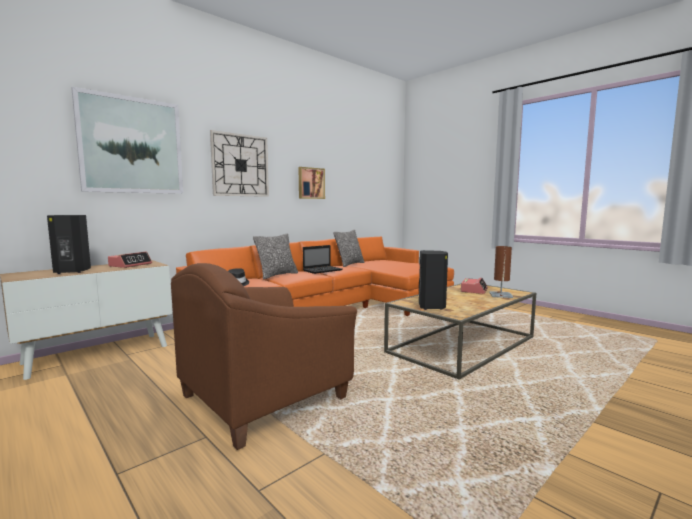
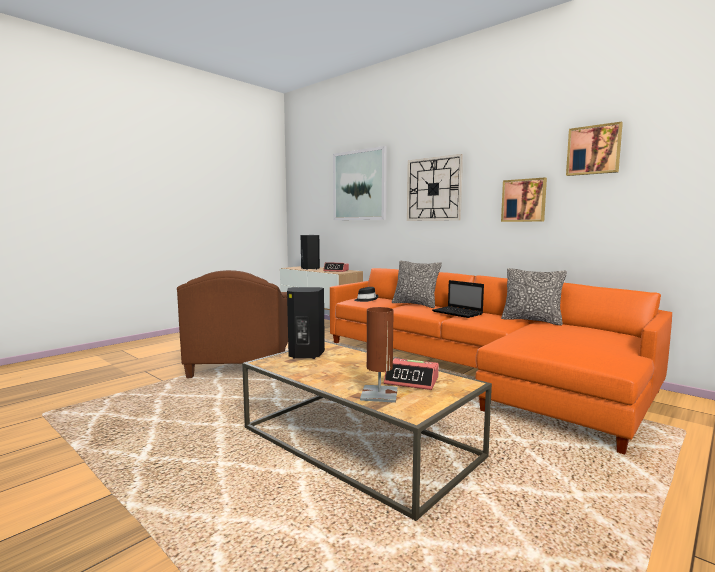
camera: 85 degrees right, 0 degrees up
brown armchair [171,263,357,450] -> brown armchair turned 135 degrees counterclockwise [177,270,288,378]
none -> picture [566,122,623,176]

